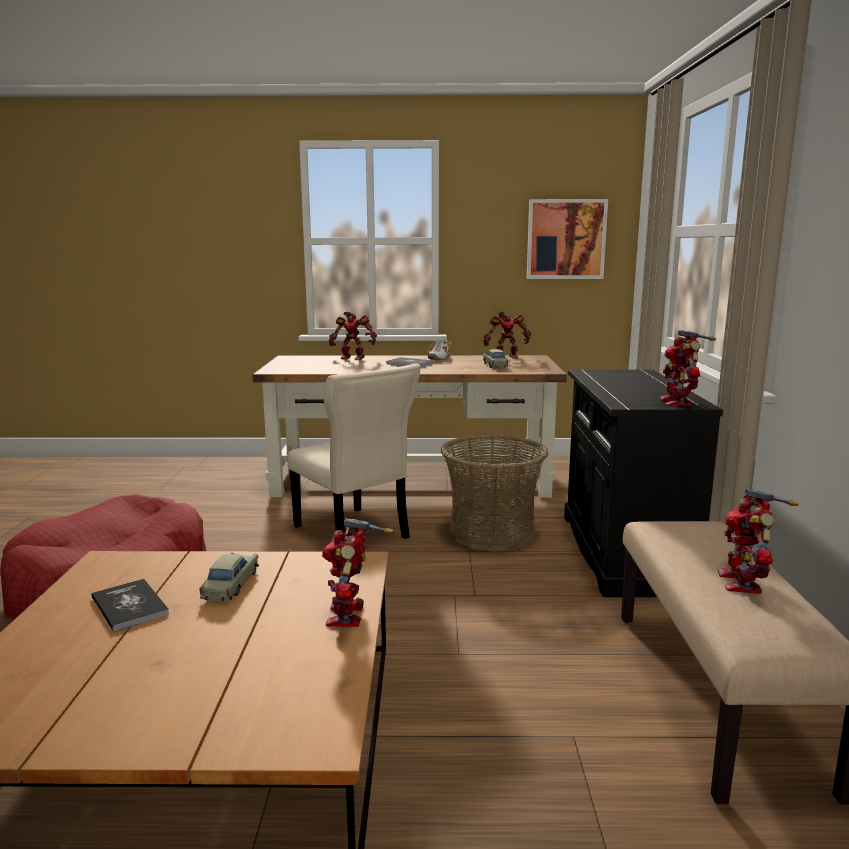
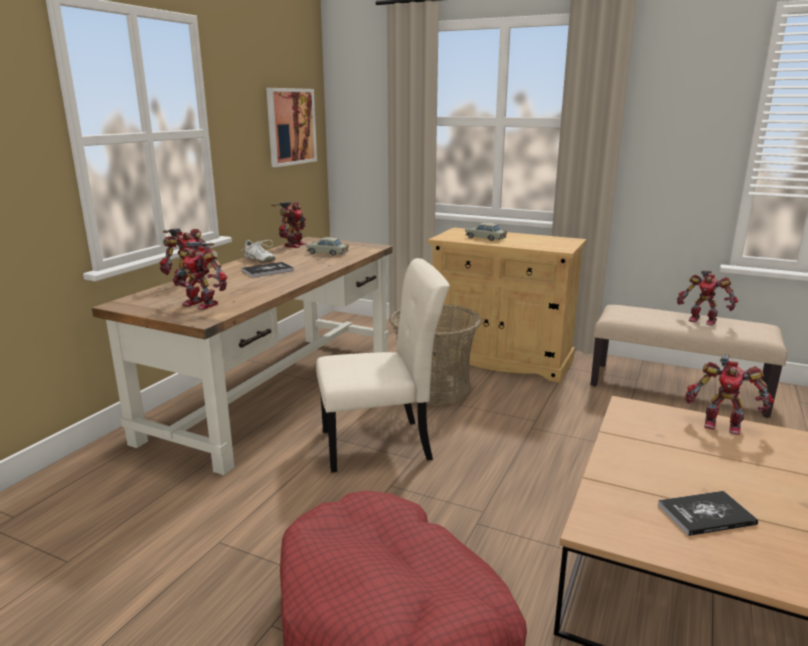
camera: 65 degrees left, 5 degrees up
beige toy car [199,552,259,601] -> beige toy car moved to [465,223,507,241]
black cabinet [564,369,723,597] -> beige cabinet [428,227,587,383]
toy robot [660,330,716,406] -> toy robot moved to [172,242,227,310]

